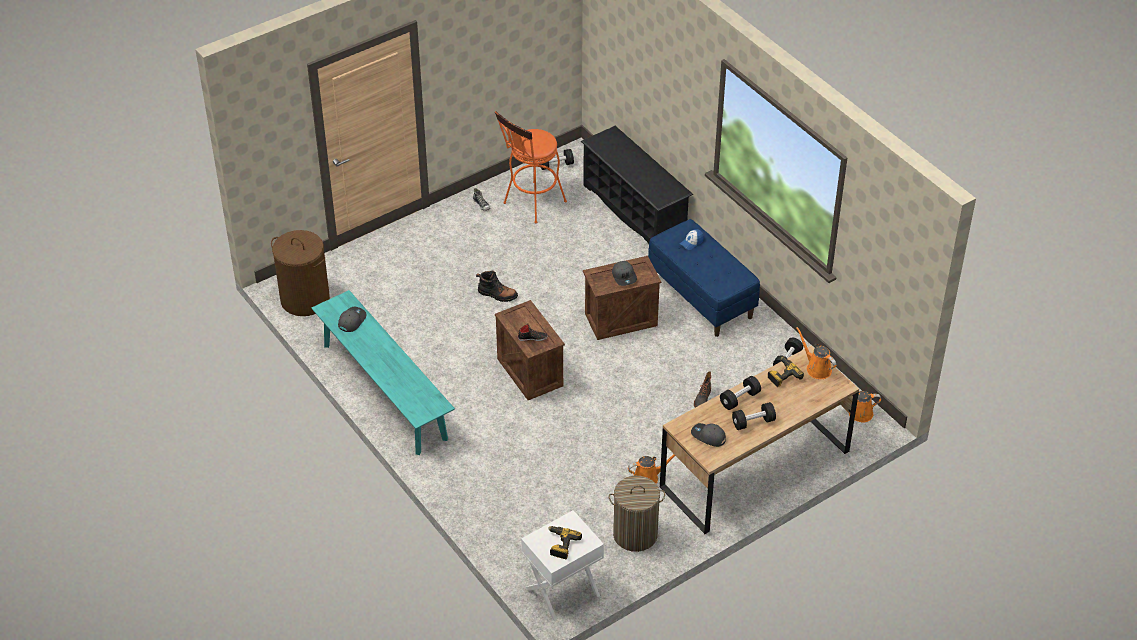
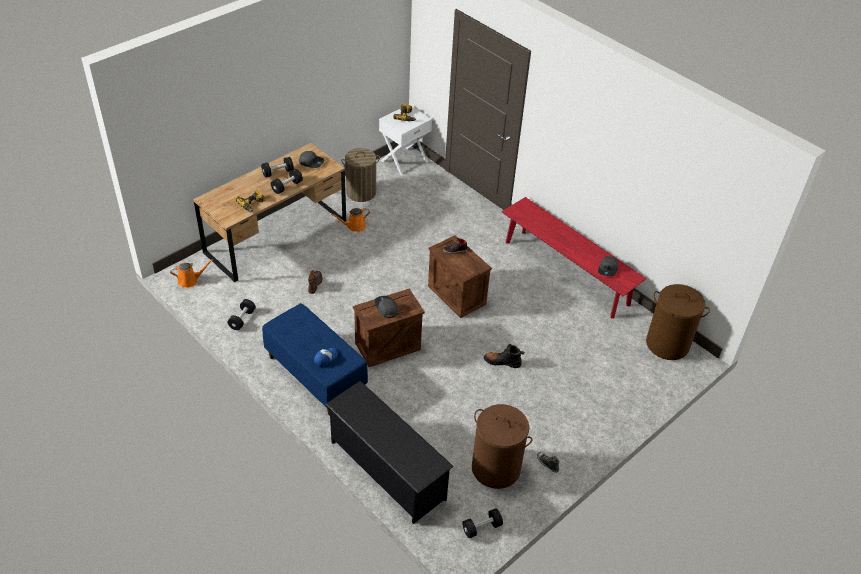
camera: 170 degrees right, 0 degrees up
turquoise bench [312,290,455,455] -> red bench [502,197,647,319]
orange stool [495,111,567,223] -> brown laundry basket [472,404,532,489]
orange watering can [796,327,836,379] -> none

